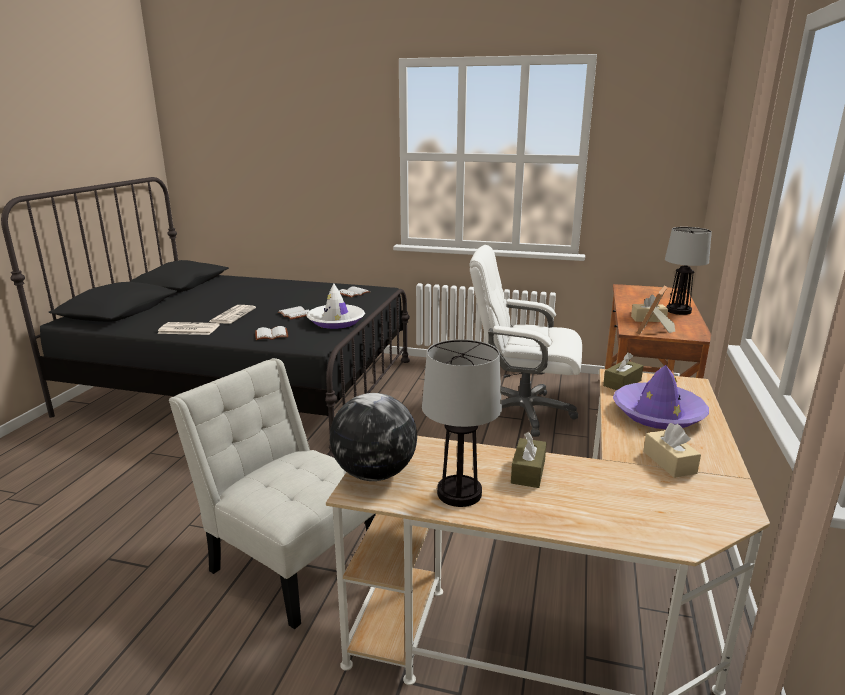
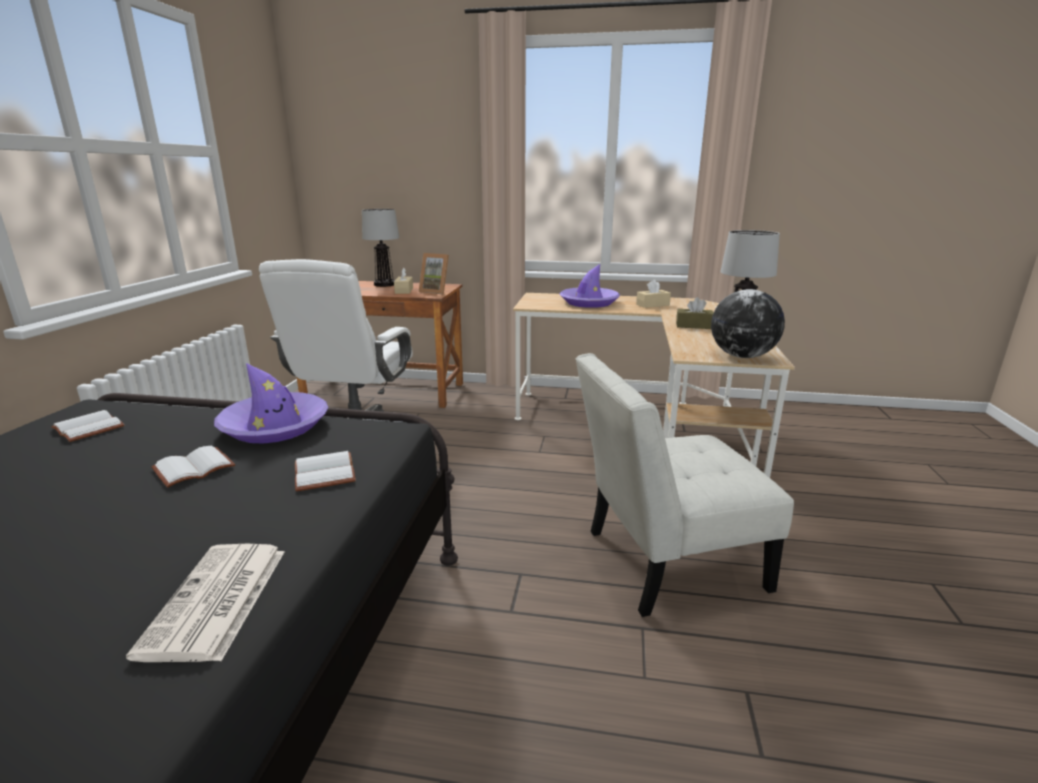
camera: 95 degrees left, 0 degrees up
white chair [168,358,376,629] -> white chair turned 45 degrees clockwise [576,353,794,617]
newspaper [209,305,256,324] -> none
white hat [307,283,365,329] -> purple hat [214,363,329,443]
brown tissue box [603,353,643,390] -> none

